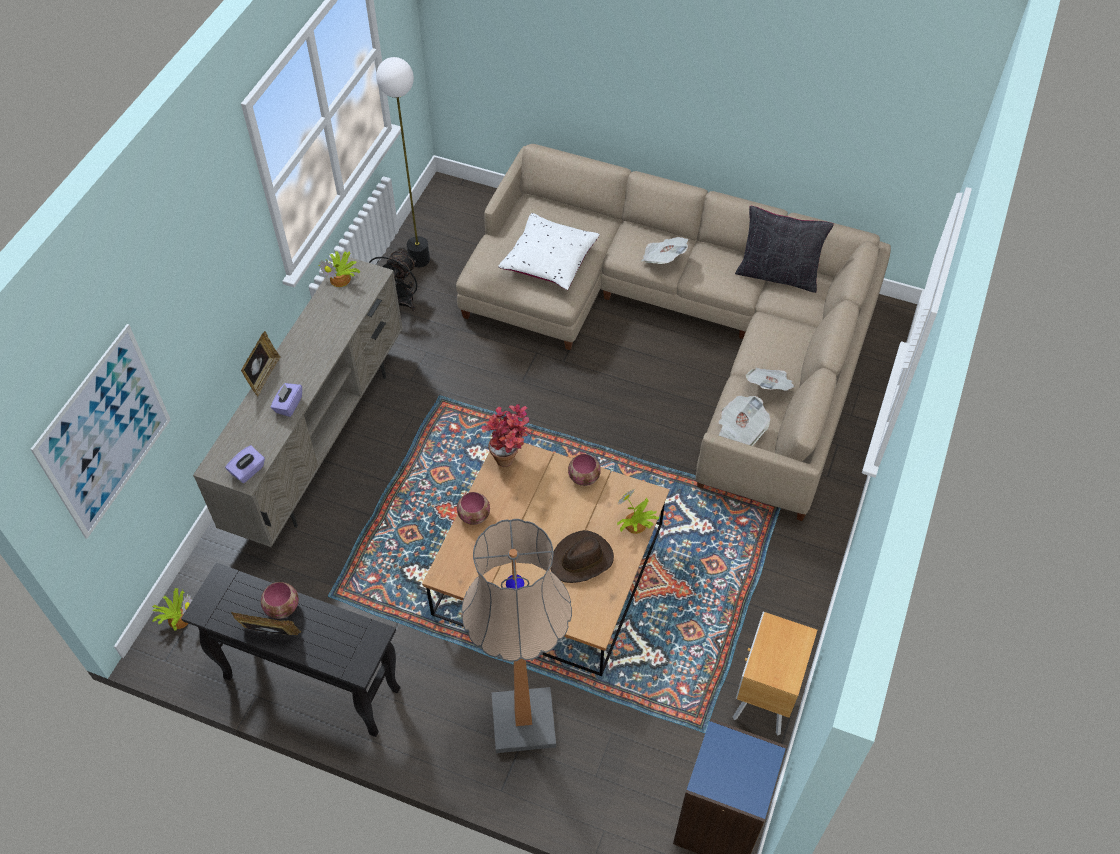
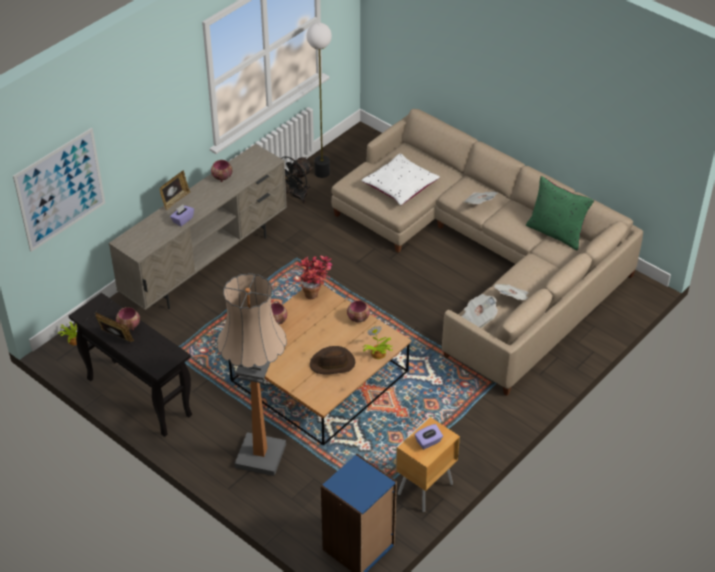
camera: 20 degrees right, 10 degrees down
purple tissue box [225,445,265,483] -> purple tissue box moved to [415,424,443,449]
potted plant [318,251,360,287] -> none
black pillow [735,206,834,293] -> green pillow [526,176,594,251]
none -> bowl [211,160,232,182]

